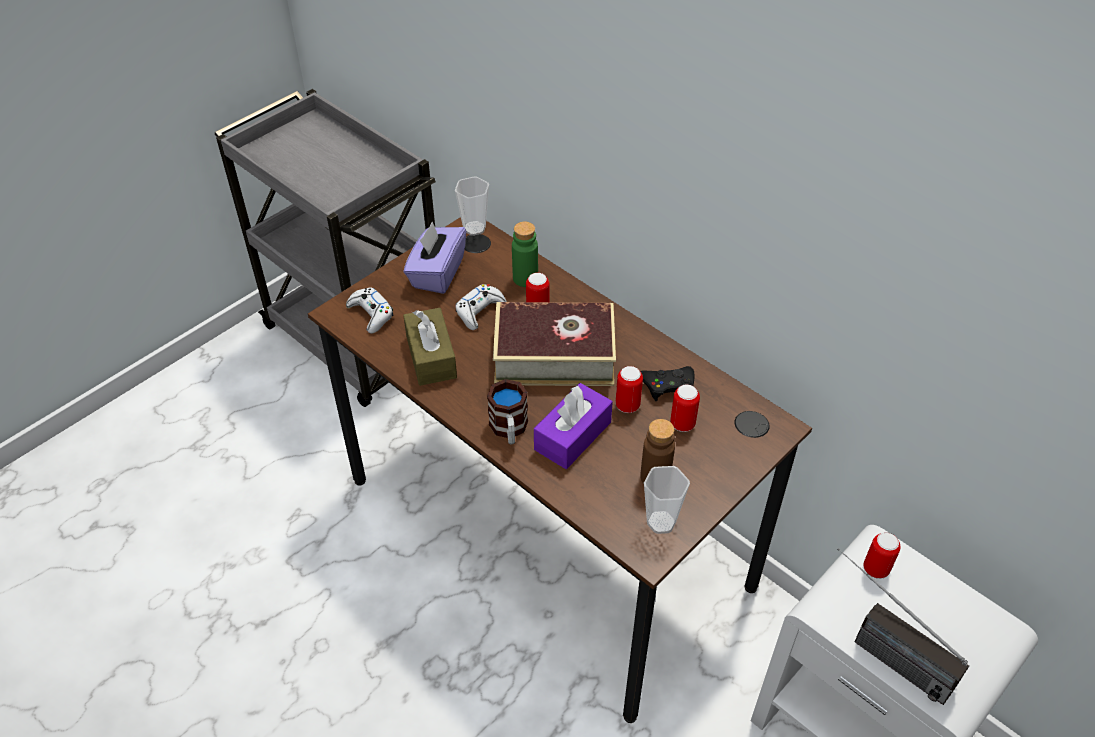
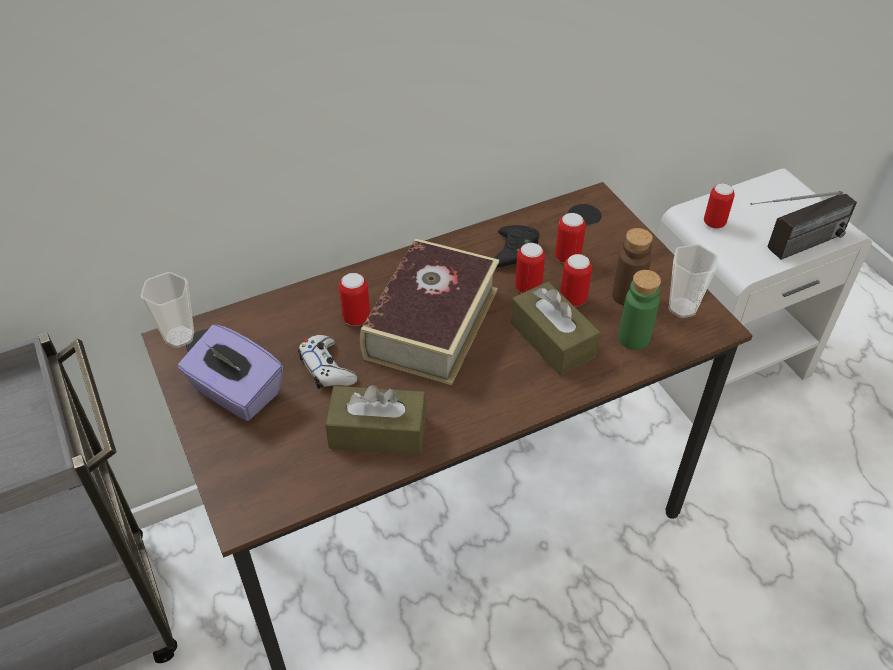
camera: 70 degrees left, 0 degrees up
white game controller [346,287,394,333] -> none
mug [487,379,528,444] -> none
green bottle [512,222,538,287] -> green bottle moved to [618,270,661,350]
purple tissue box [534,383,613,469] -> brown tissue box [511,281,600,376]
none -> can [560,254,592,307]

